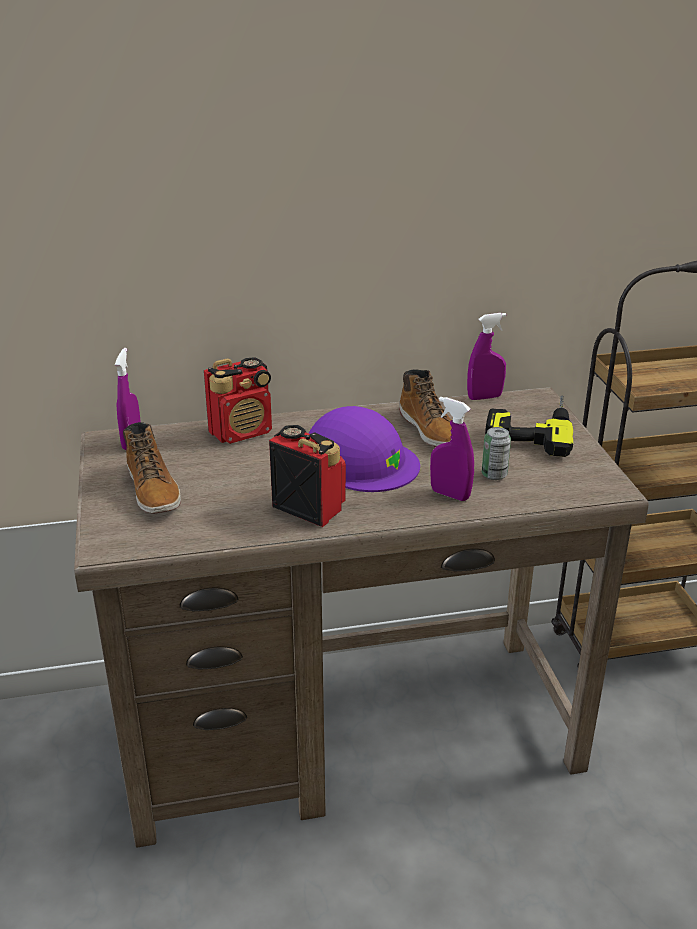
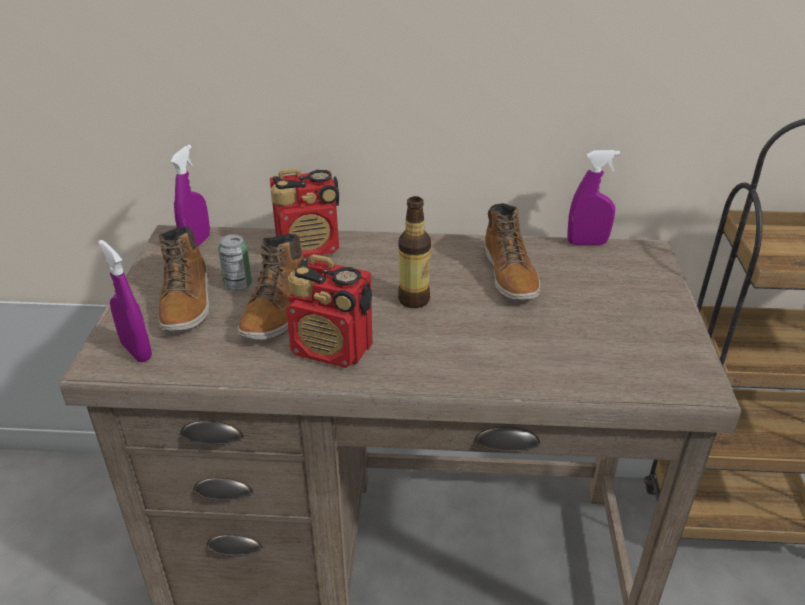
camera: 15 degrees right, 5 degrees up
radio [269,425,346,527] -> radio turned 150 degrees clockwise [286,254,372,368]
purple hard hat [309,406,420,492] -> bottle [398,196,431,308]
purple spray bottle [430,397,474,501] -> purple spray bottle moved to [98,240,152,362]
can [482,427,511,480] -> can moved to [218,234,252,291]
power drill [485,395,573,457] -> none
none -> boot [238,234,304,340]

